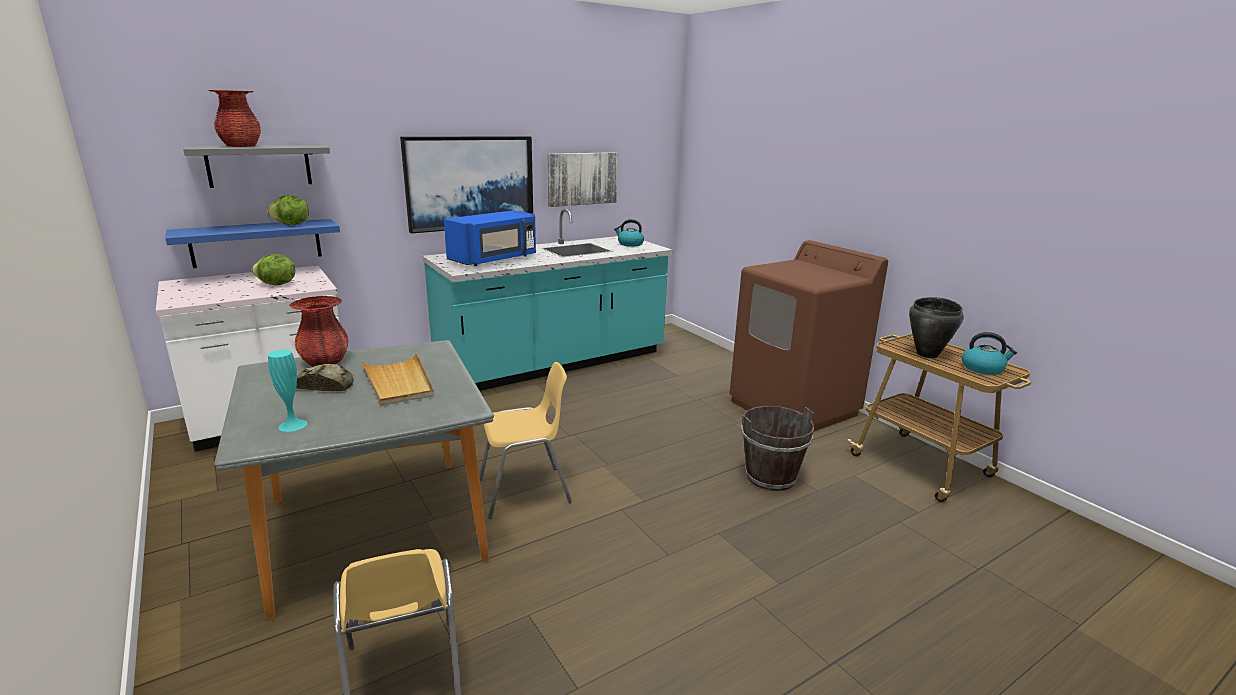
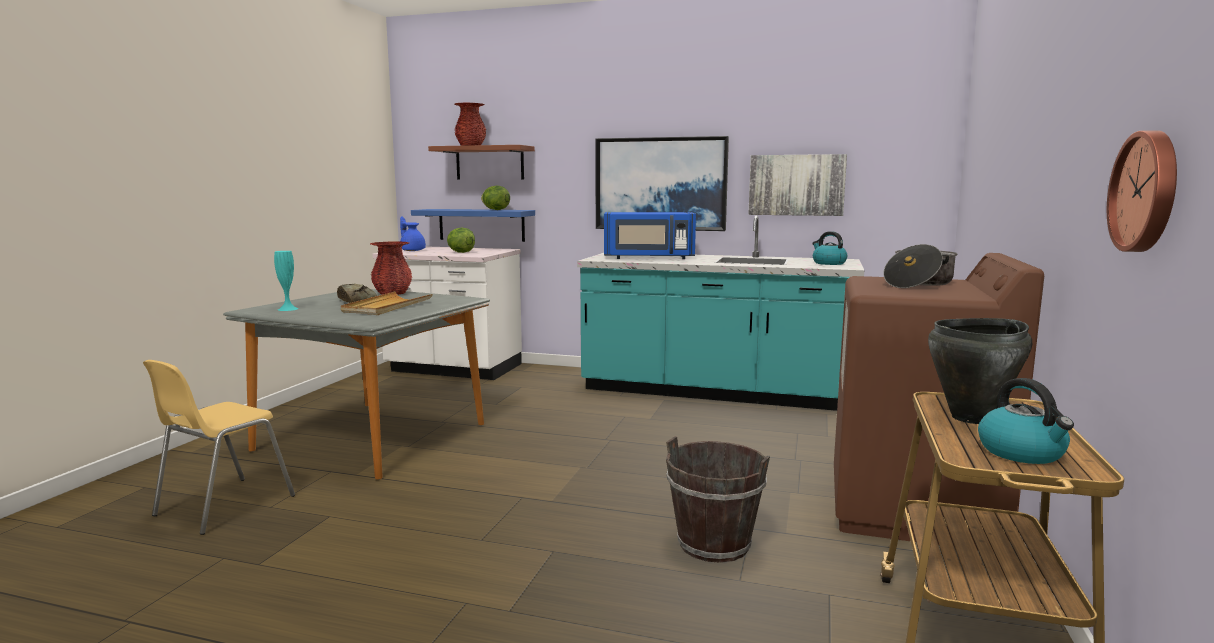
camera: 50 degrees right, 10 degrees down
grey shelf [183,145,330,188] -> brown shelf [428,145,535,180]
yellow chair [479,362,572,519] -> none
none -> blue teapot [400,216,426,251]
none -> cooking pot [883,244,958,288]
none -> wall clock [1107,130,1177,252]

